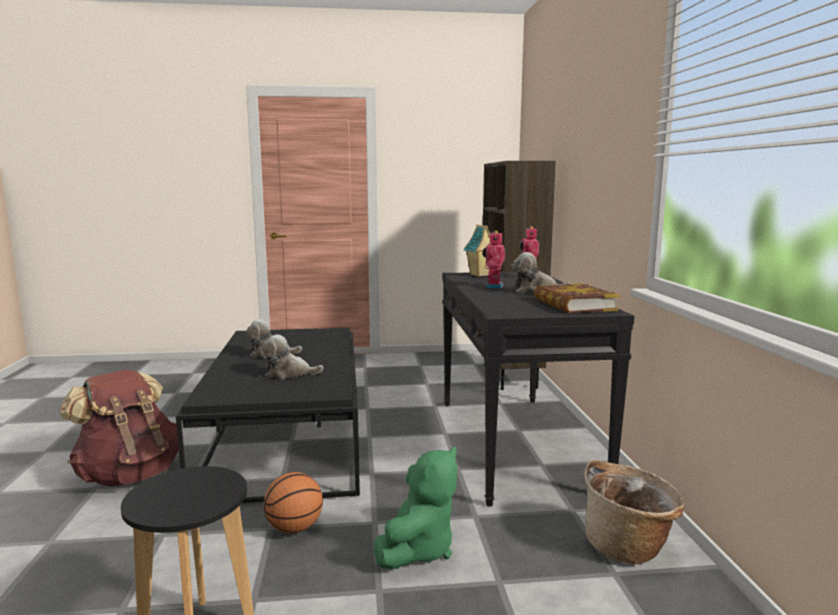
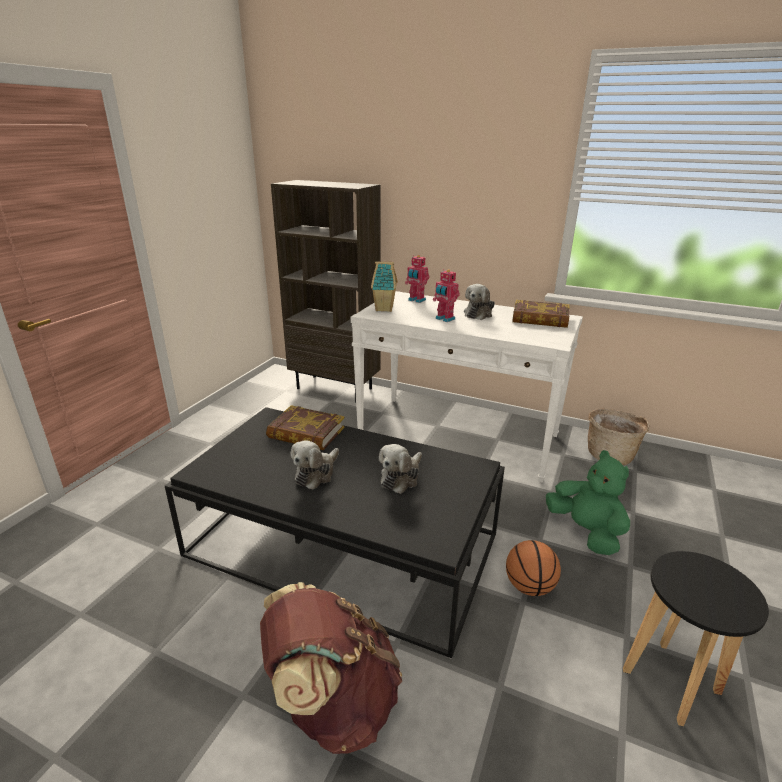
camera: 60 degrees left, 15 degrees up
black console table [442,271,634,507] -> white console table [351,291,583,483]
none -> book [266,405,344,450]

